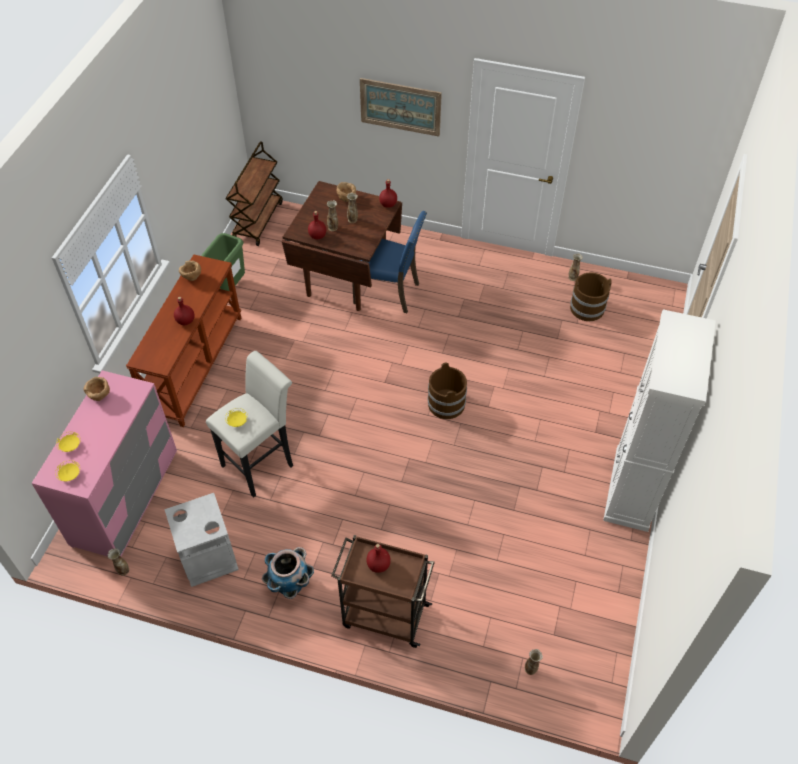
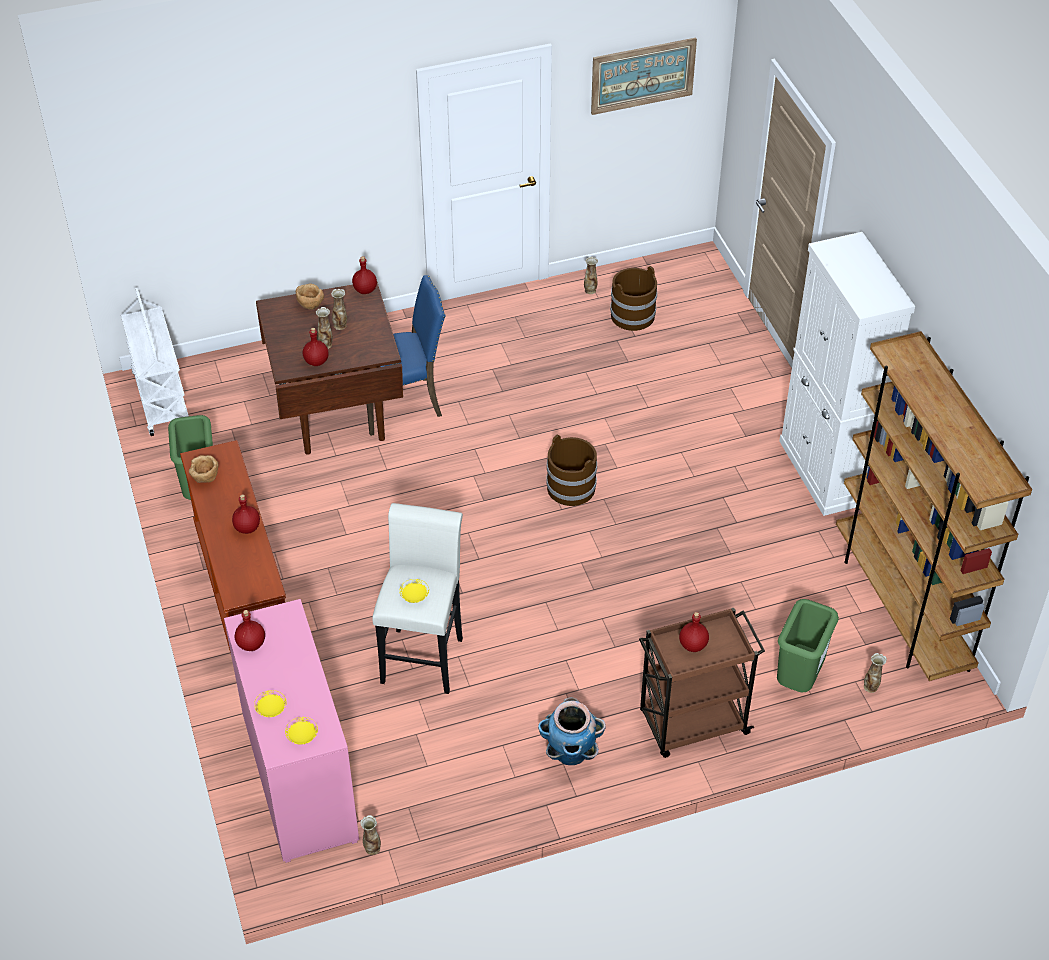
camera: 35 degrees left, 5 degrees down
brown bowl [84,377,110,401] -> red bottle [235,610,265,651]
grey trash can [164,493,239,587] -> none
brown cart [226,141,283,246] -> white cart [121,287,189,436]
picture [360,78,442,137] -> picture moved to [591,38,697,115]
none -> green trash can [777,599,839,692]
none -> brown bookcase [836,331,1032,681]

